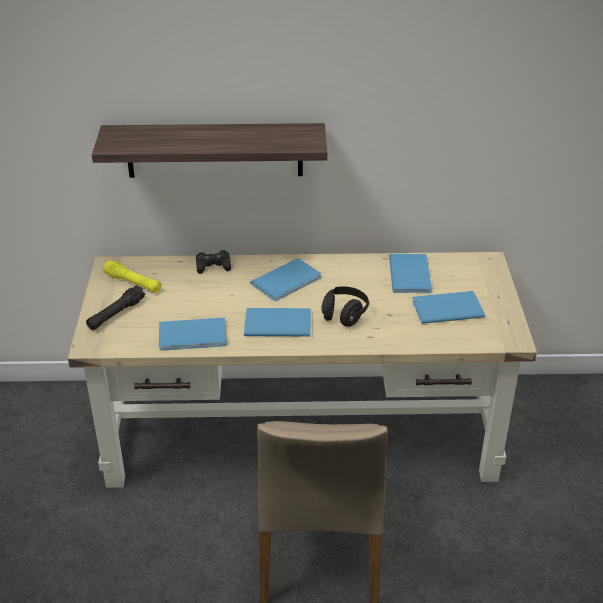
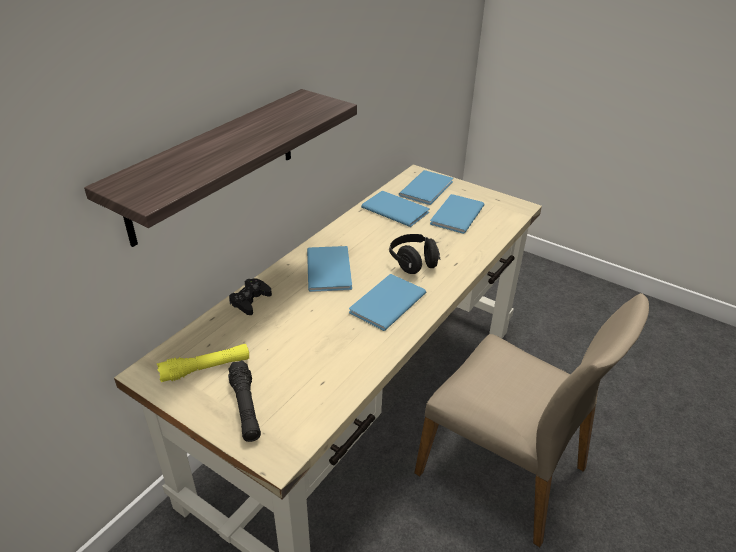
camera: 55 degrees left, 0 degrees up
blue book [159,317,227,351] -> blue book moved to [399,170,453,205]

